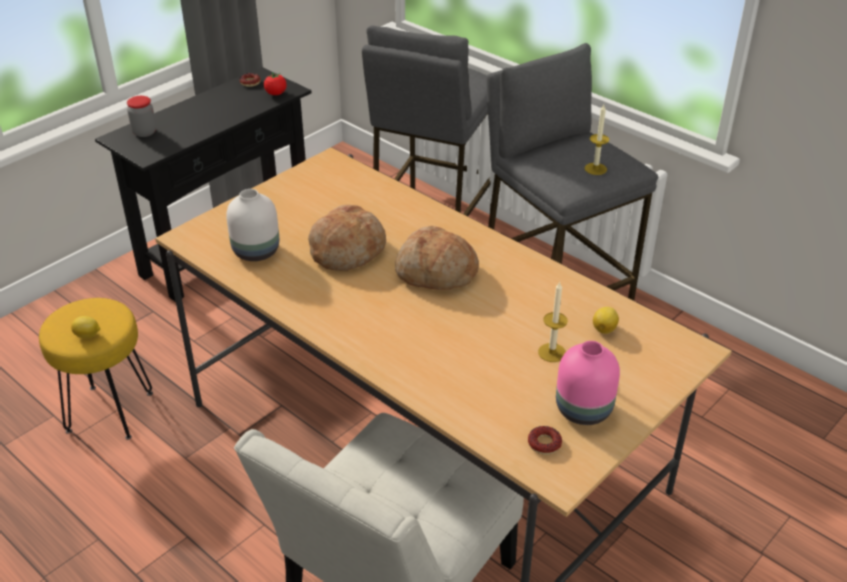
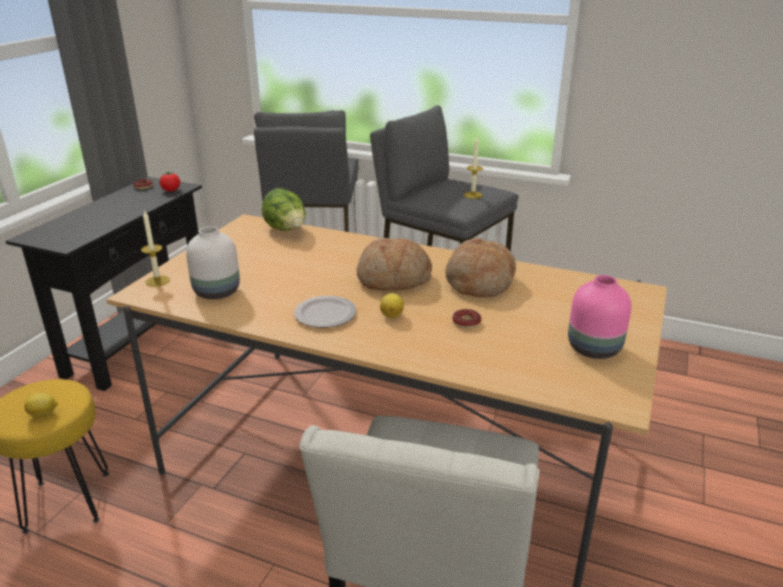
camera: 20 degrees left, 10 degrees down
jar [127,96,156,137] -> none
bread [308,205,386,271] -> bread moved to [446,238,516,297]
donut [528,426,562,455] -> donut moved to [452,309,482,329]
candle [538,282,568,362] -> candle moved to [141,210,170,287]
lemon [593,307,619,334] -> lemon moved to [380,293,404,318]
none -> lettuce [262,188,306,231]
none -> plate [294,296,356,328]

